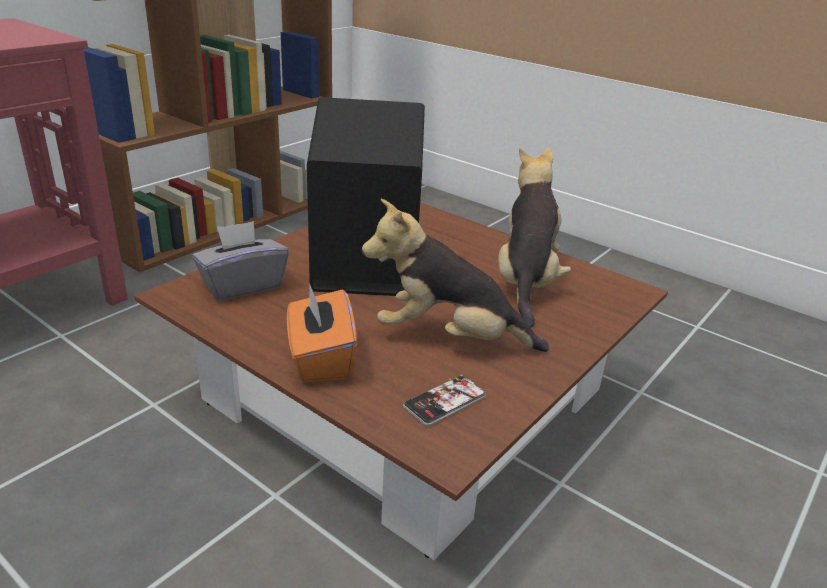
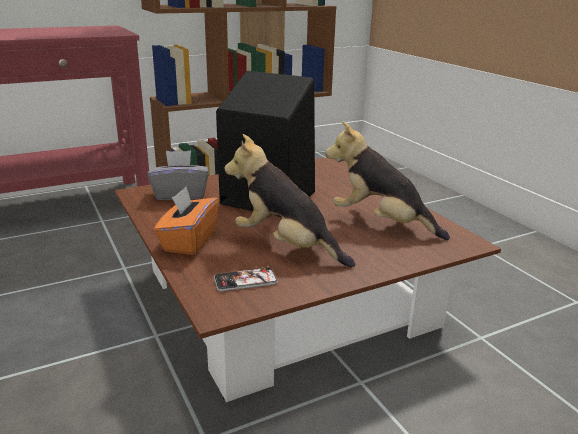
camera: 25 degrees right, 5 degrees down
plush toy [498,148,571,328] -> plush toy turned 90 degrees counterclockwise [326,121,450,240]

